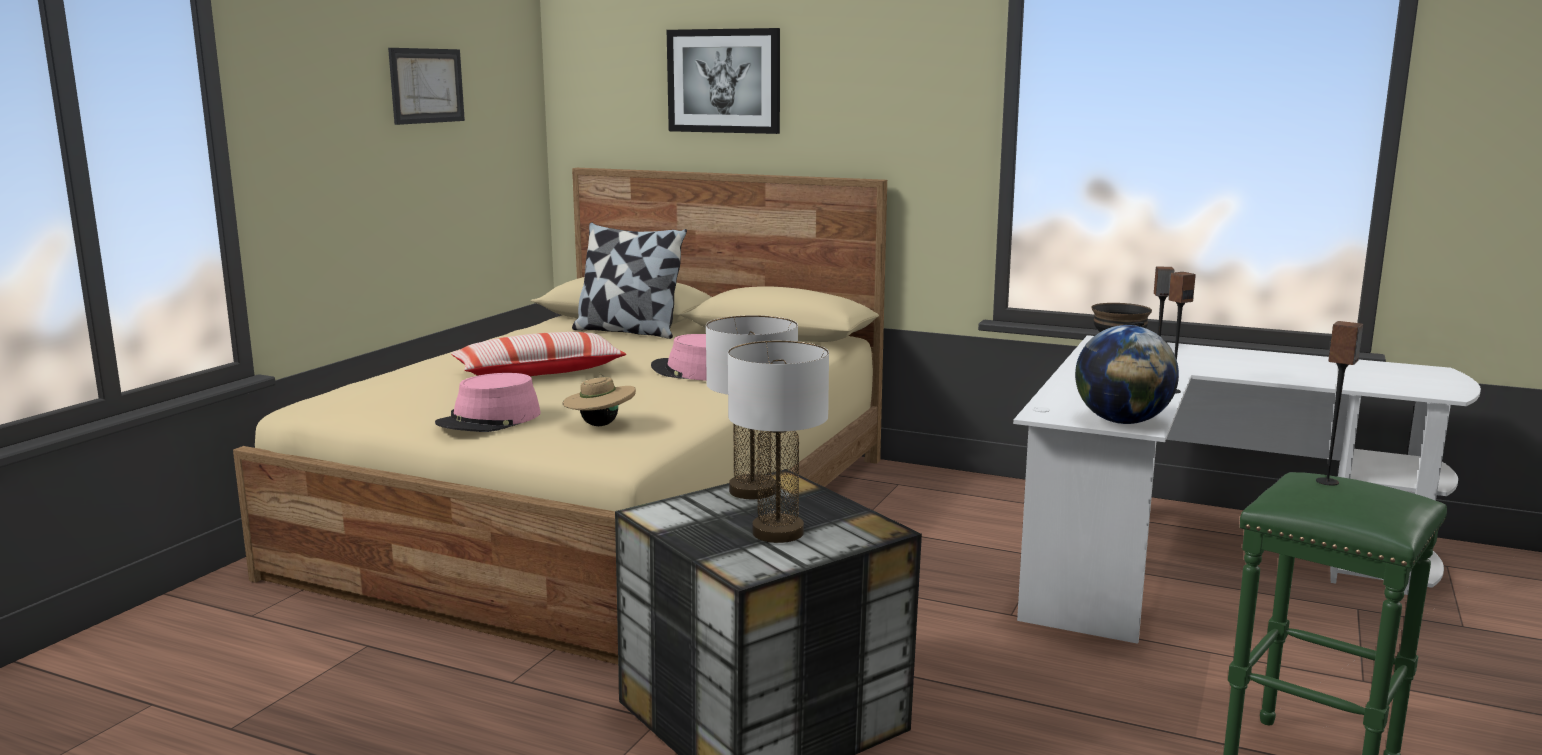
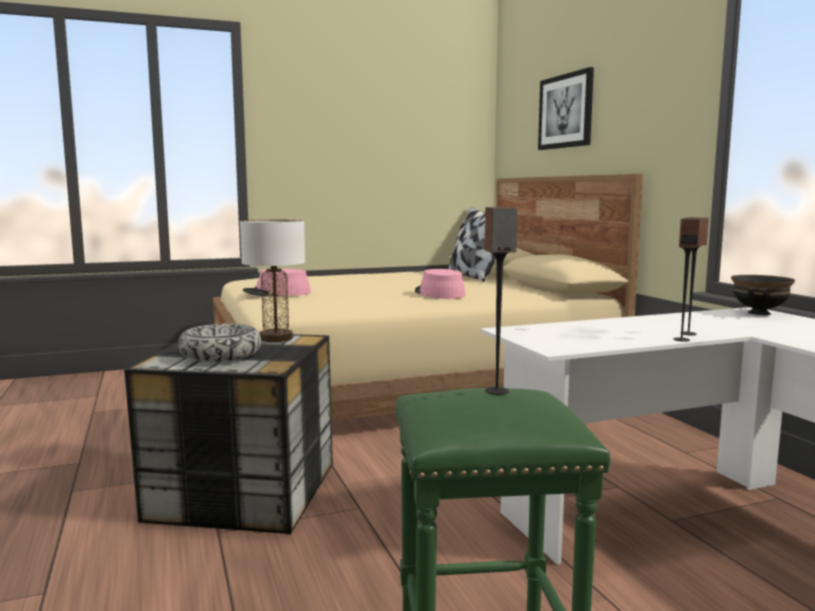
camera: 45 degrees right, 5 degrees down
picture [388,48,465,125] -> none
pillow [451,332,626,376] -> none
beige hat [563,373,636,426] -> none
table lamp [728,341,829,543] -> bowl [178,324,261,362]
globe [1075,325,1179,424] -> none

